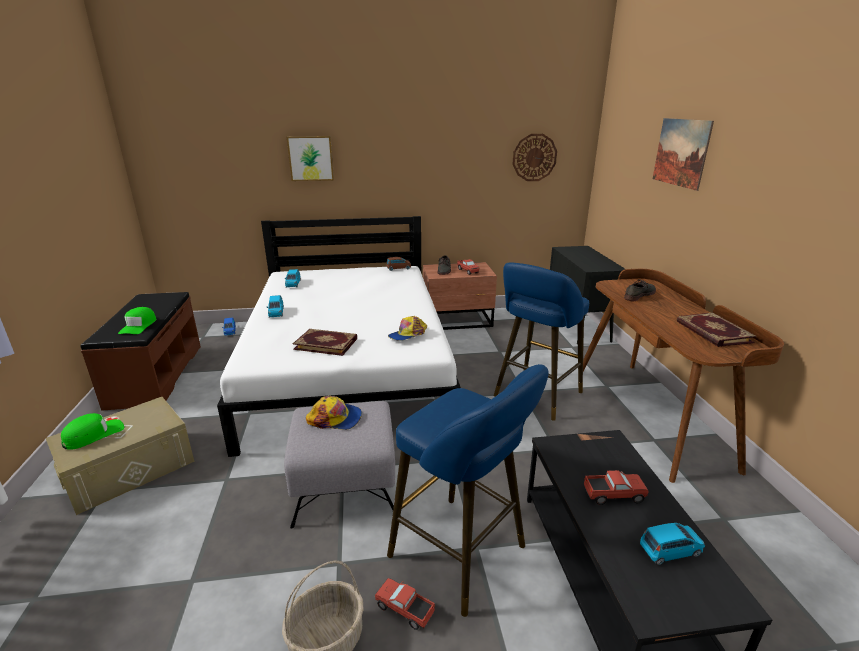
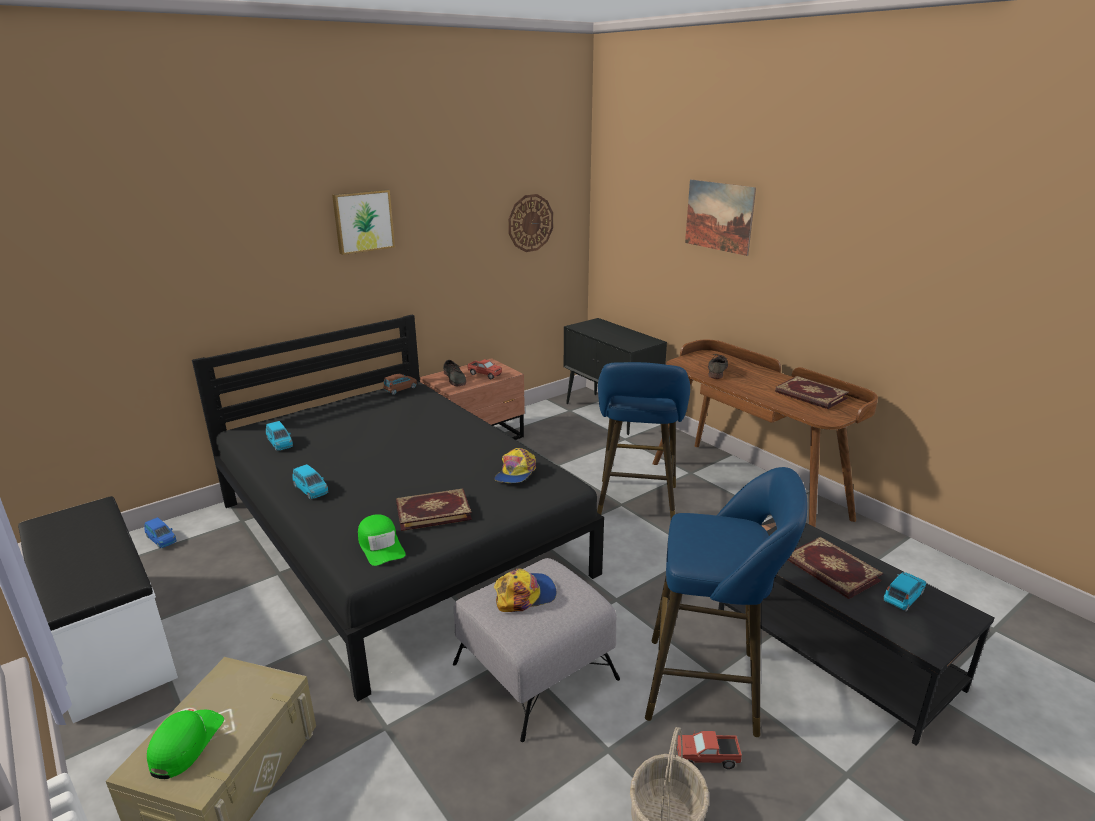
camera: 30 degrees left, 0 degrees up
brown bench [80,292,201,411] -> white bench [18,496,178,723]
green cap [118,307,156,334] -> green cap moved to [358,514,406,566]
white bed [217,216,461,457] -> black bed [192,314,604,702]
picture [287,136,334,181] -> picture moved to [332,189,395,255]
toy truck [584,470,649,505] -> book [788,537,883,599]

